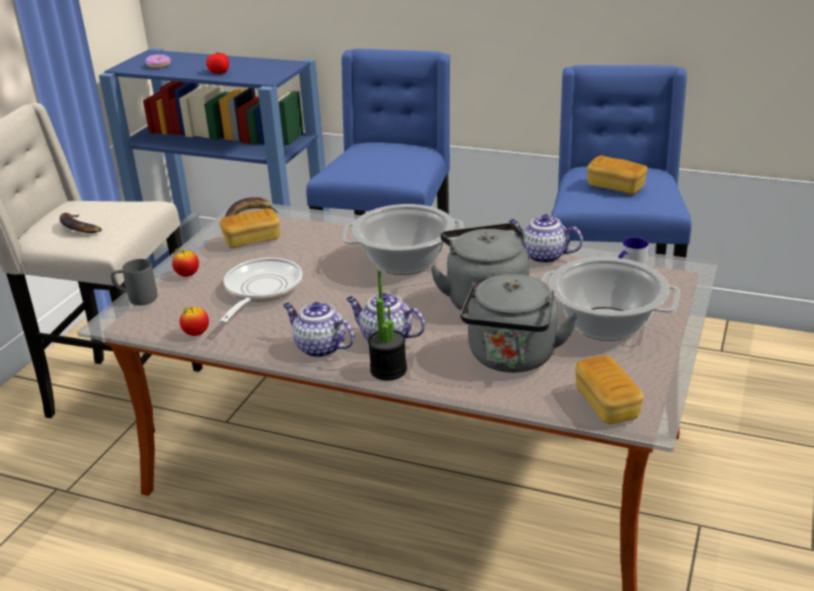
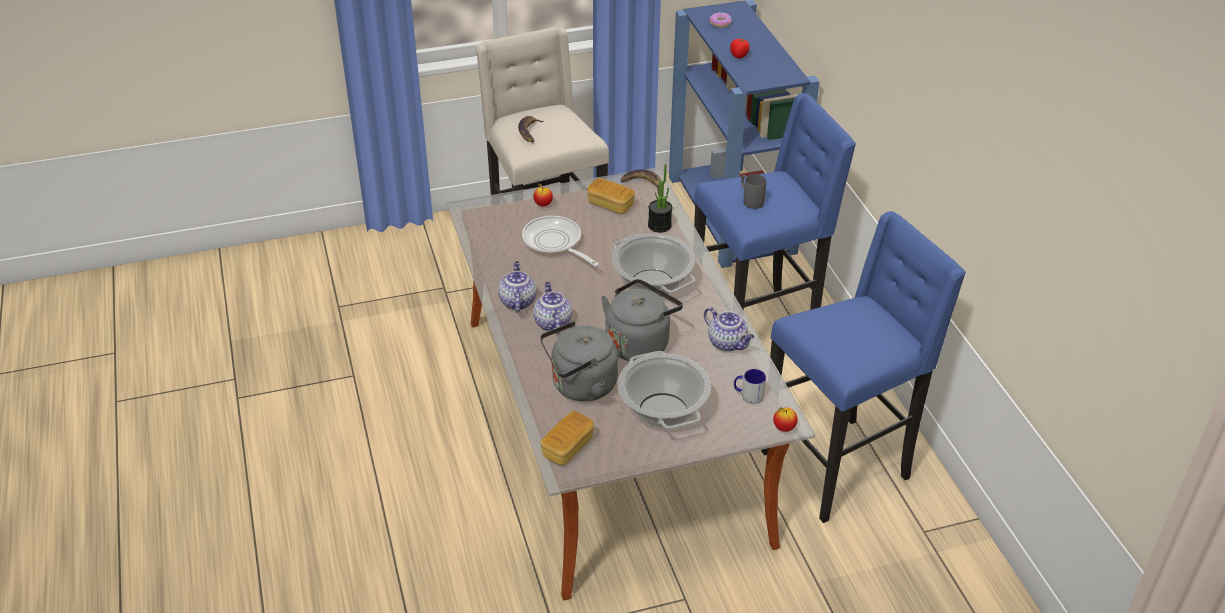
camera: 50 degrees right, 10 degrees up
grey mug [111,259,158,305] -> grey mug moved to [741,174,766,209]
apple [180,307,209,336] -> apple moved to [773,407,798,432]
frying pan [219,258,302,323] -> frying pan turned 105 degrees counterclockwise [522,216,599,267]
potted plant [368,270,407,380] -> potted plant moved to [648,164,672,232]
teapot [509,214,583,263] -> teapot turned 150 degrees clockwise [704,307,754,352]
bread [587,155,647,195] -> none

